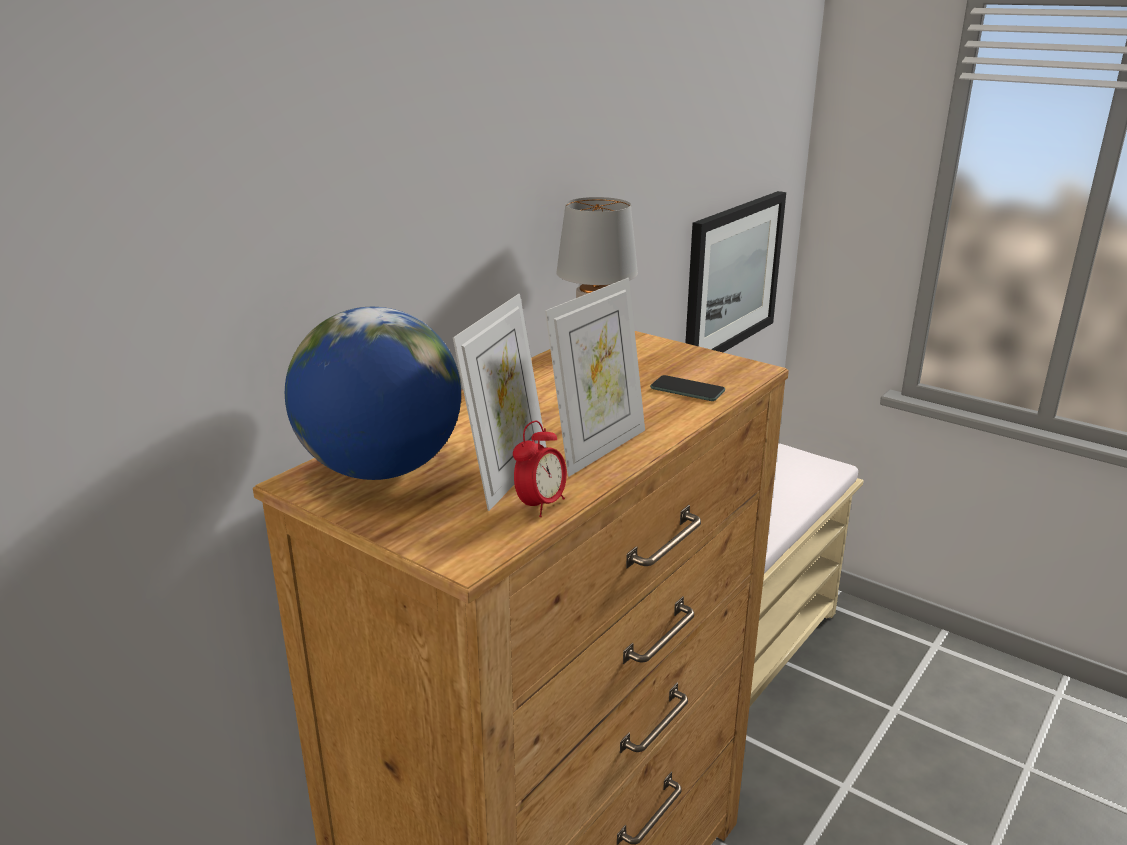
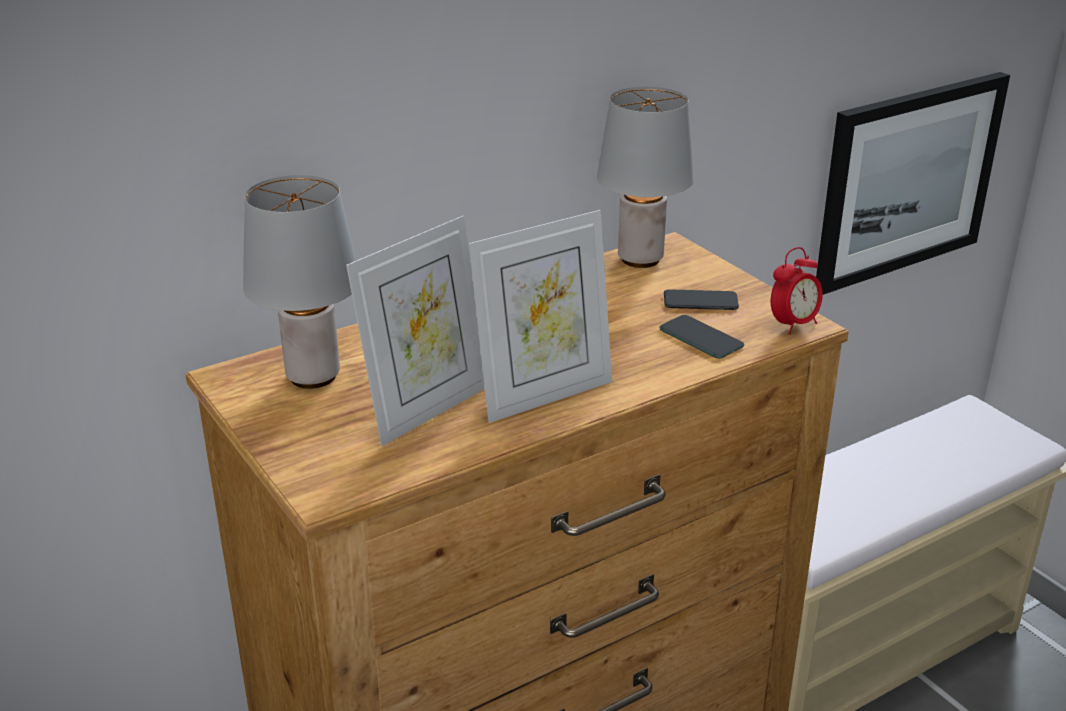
camera: 20 degrees right, 5 degrees up
globe [285,307,461,480] -> grey table lamp [243,175,356,389]
alarm clock [513,421,567,517] -> alarm clock moved to [771,247,823,335]
none -> phone [664,289,739,310]

